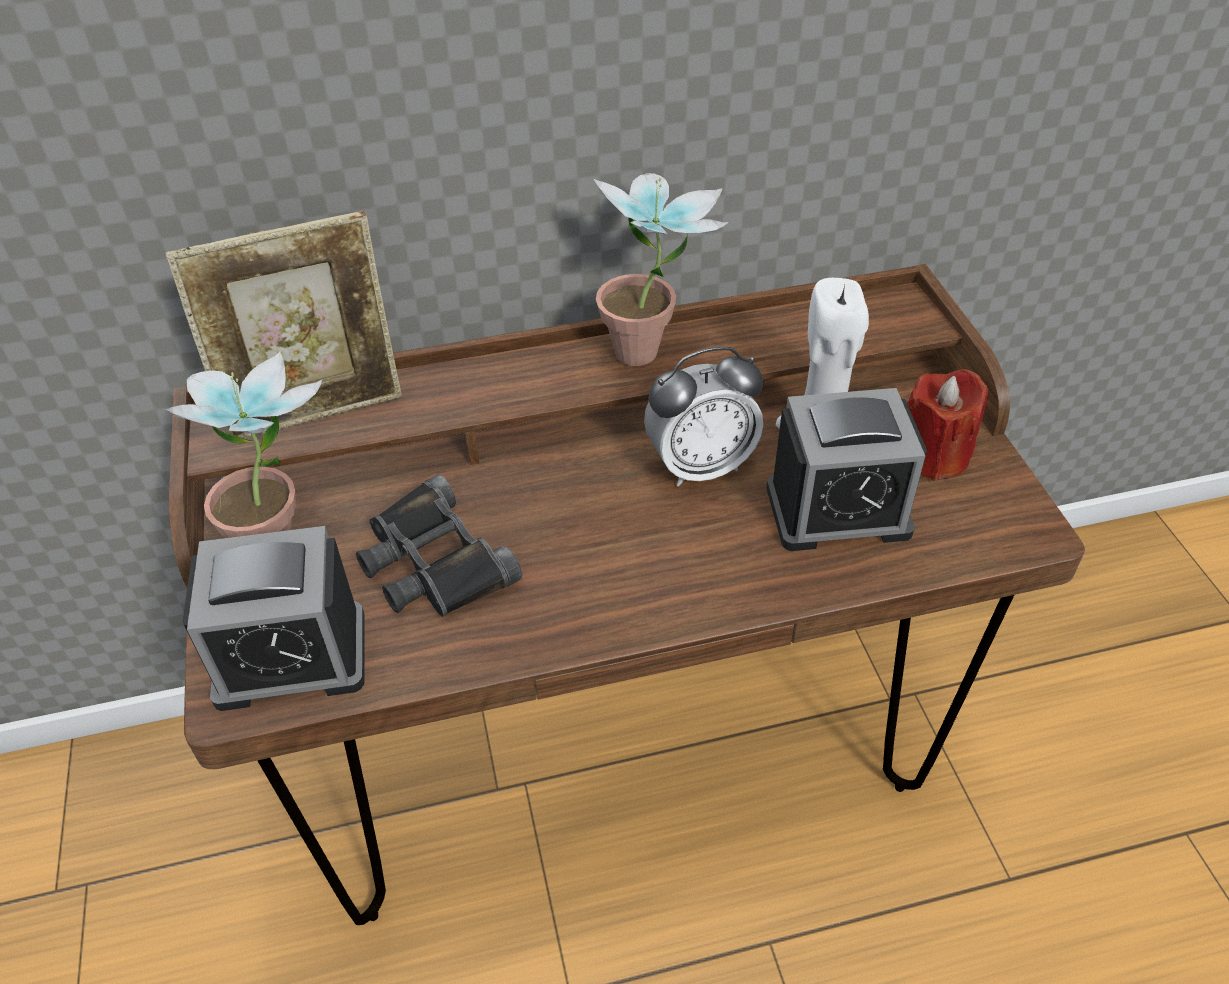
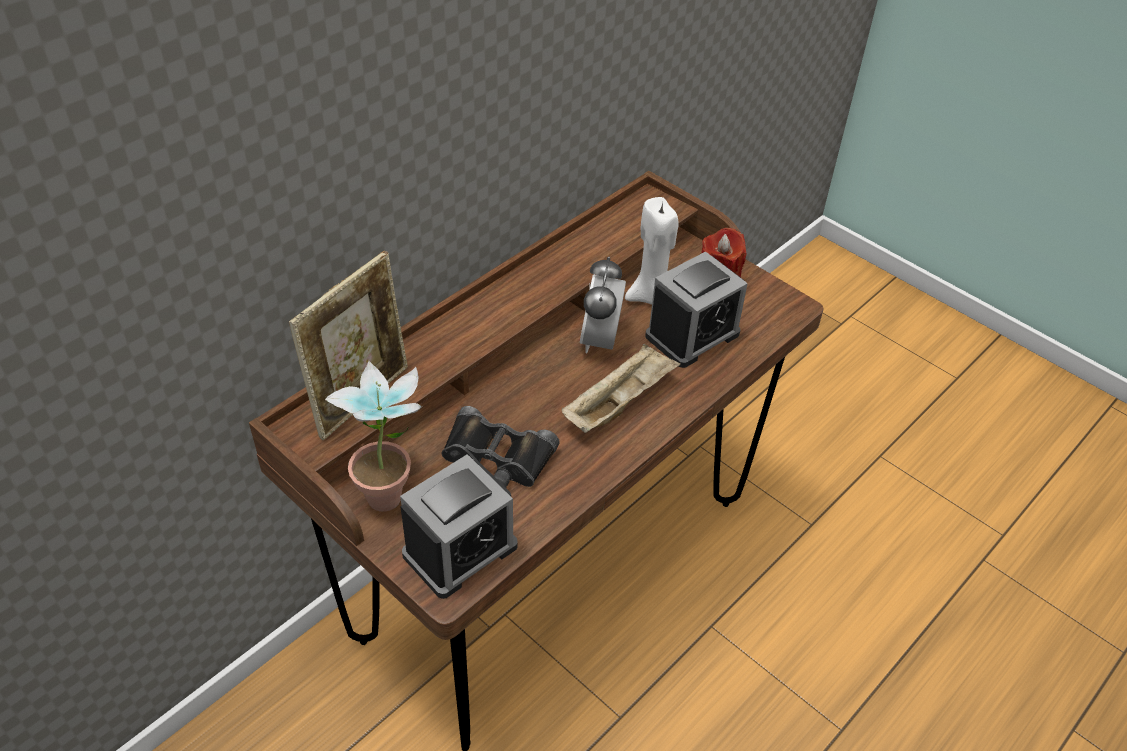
camera: 35 degrees left, 0 degrees up
potted plant [594,173,729,366] -> none
alarm clock [644,347,764,487] -> alarm clock turned 150 degrees clockwise [580,257,626,353]
none -> beige tray [562,344,680,433]

